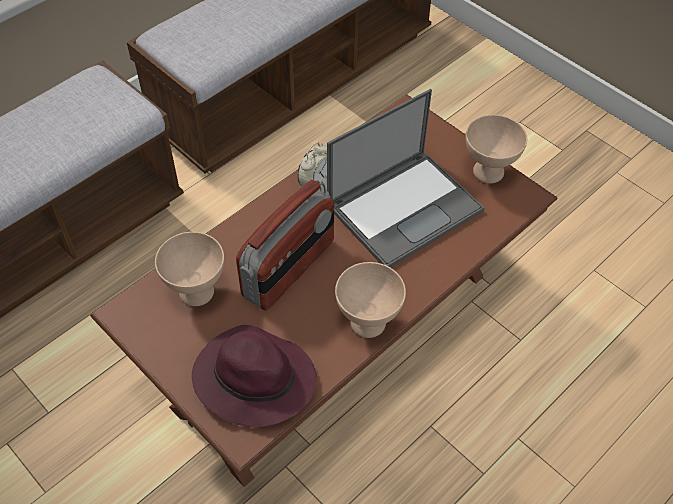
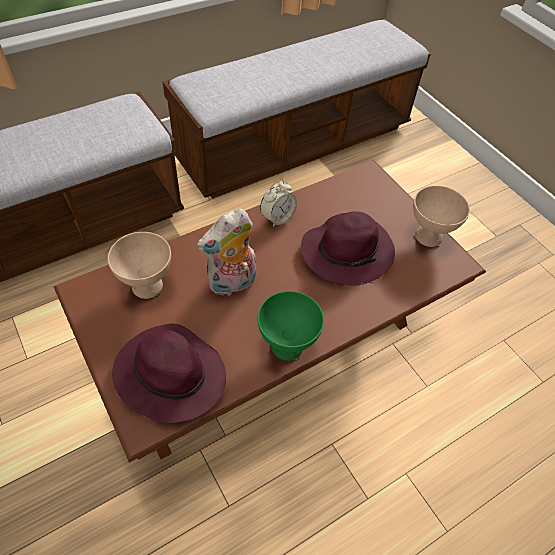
camera: 10 degrees right, 0 degrees up
radio [236,180,334,311] -> plush toy [197,209,256,296]
laptop [327,89,484,268] -> purple hat [301,211,395,286]
beige bowl [335,262,406,338] -> green bowl [257,291,324,361]

